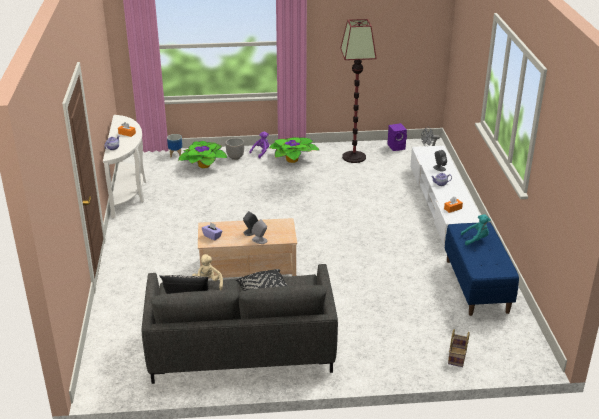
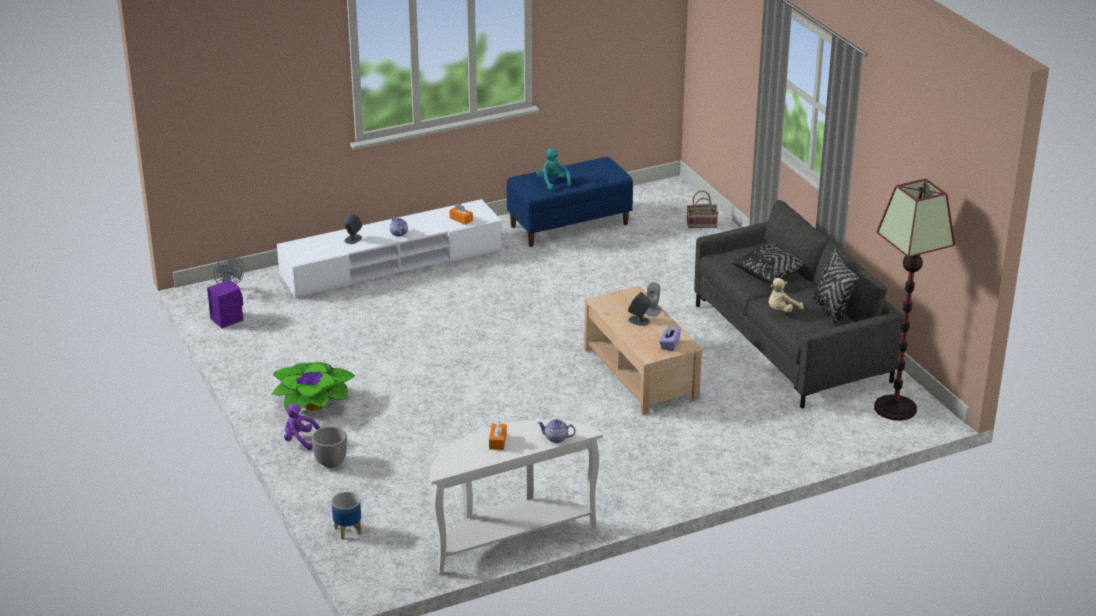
camera: 110 degrees left, 0 degrees up
potted plant [178,141,227,168] -> none
floor lamp [340,19,377,163] -> floor lamp moved to [874,179,955,421]

